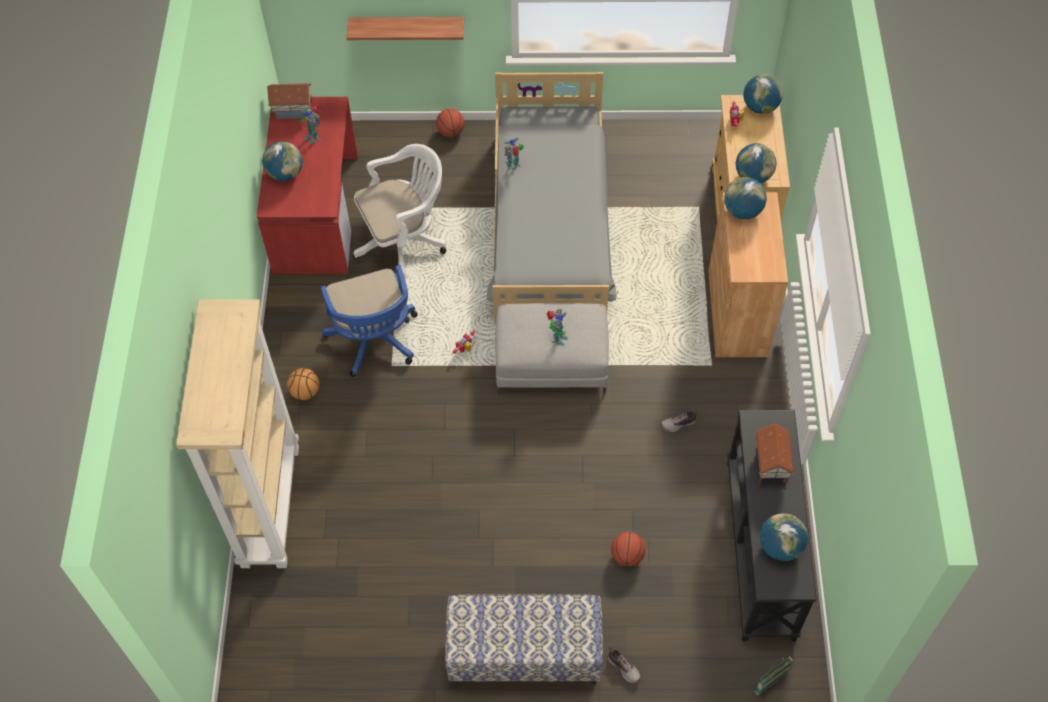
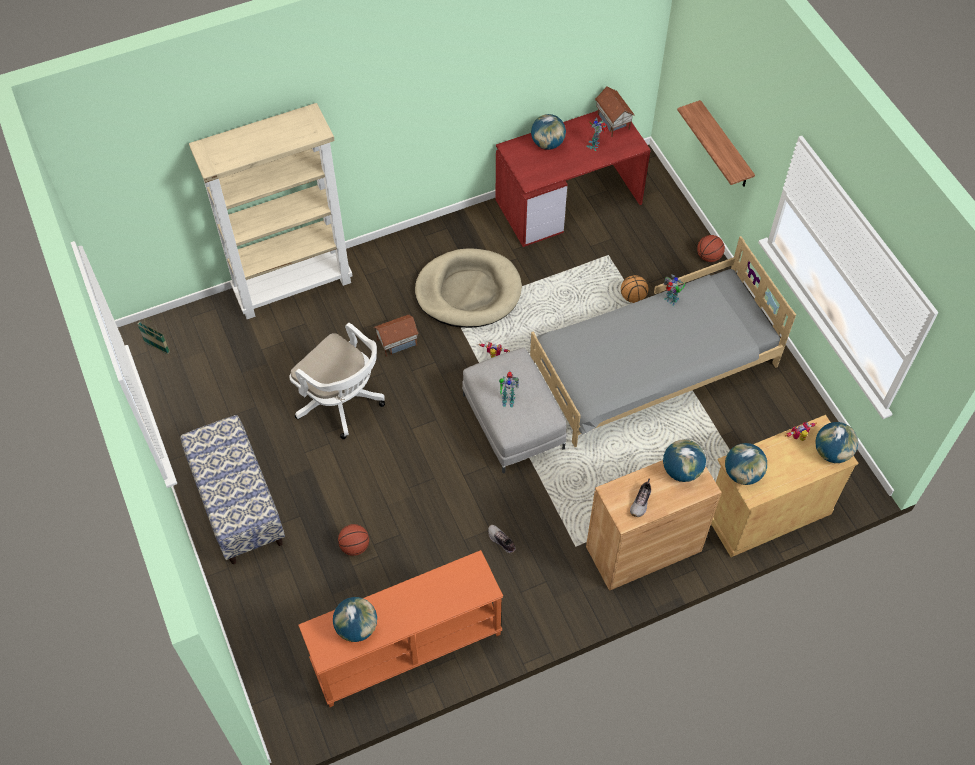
camera: 65 degrees right, 0 degrees up
basketball [287,368,319,400] -> basketball moved to [621,275,648,303]
blue office chair [321,265,418,377] -> beige dog bed [415,248,522,328]
white office chair [353,144,446,278] -> white office chair moved to [289,323,385,439]
shoe [608,647,641,683] -> shoe moved to [630,479,651,517]
black console table [727,410,817,641] -> orange console table [298,550,503,707]
toy house [755,423,794,486] -> toy house moved to [374,315,419,357]
basket [755,656,793,696] -> basket moved to [137,318,170,354]

